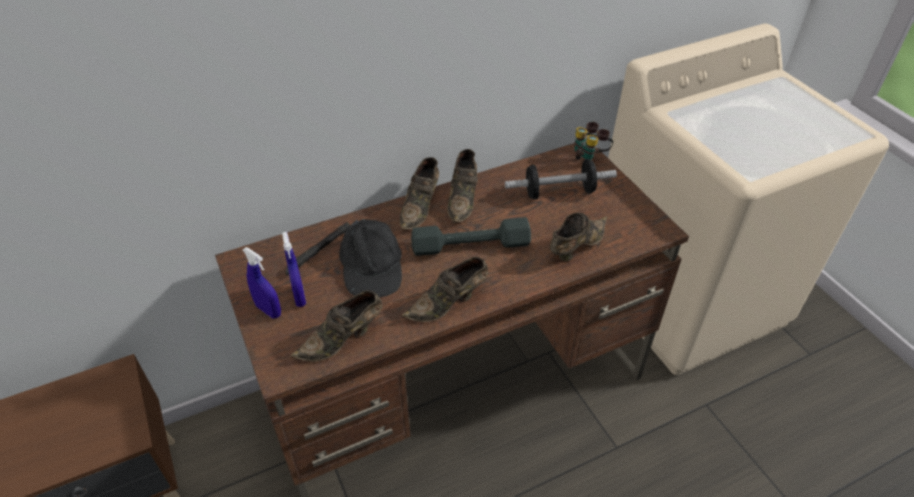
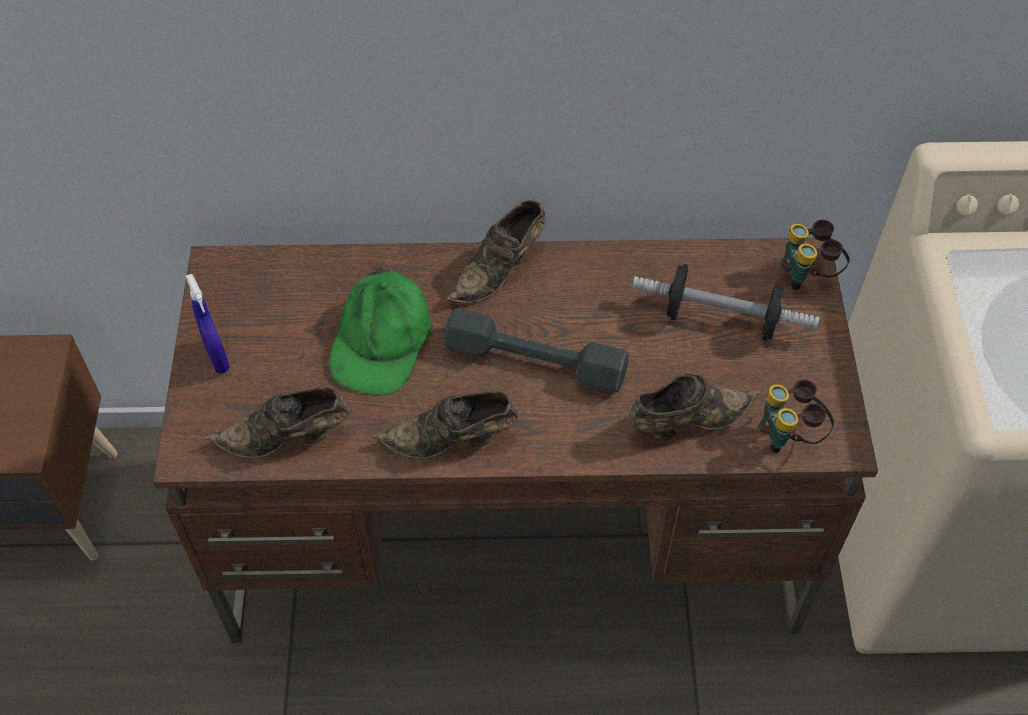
camera: 25 degrees right, 10 degrees up
blue spray bottle [282,232,306,307] -> none
black flashlight [286,222,350,276] -> none
black cap [339,219,402,297] -> green cap [329,267,432,396]
brown shoe [447,149,478,223] -> none
none -> binoculars [759,379,834,453]

